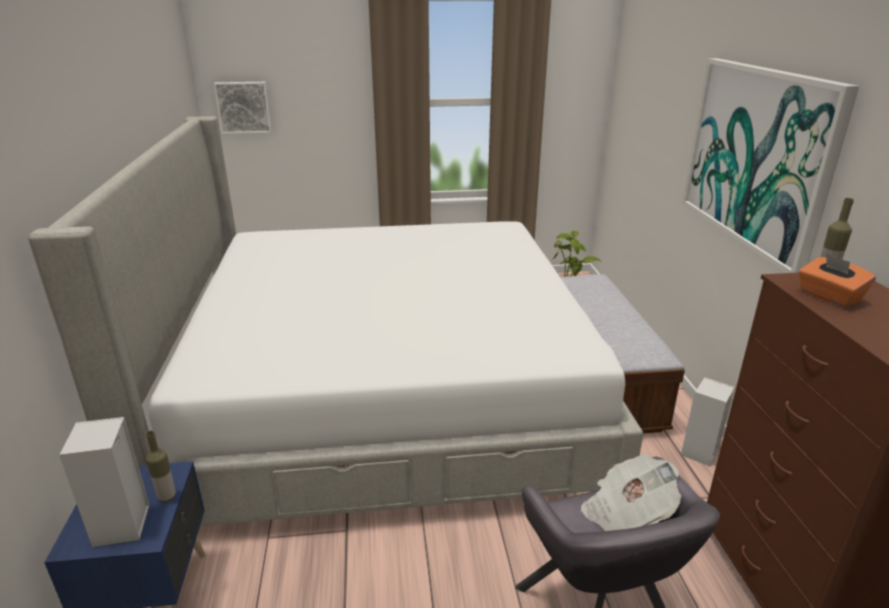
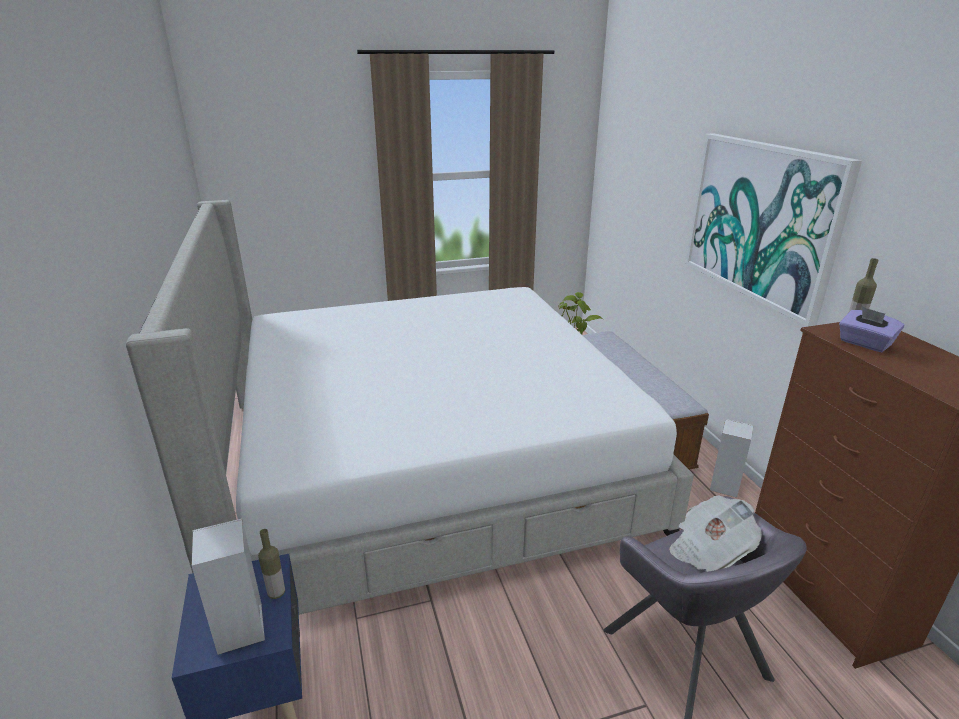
camera: 10 degrees left, 0 degrees up
picture [214,82,272,134] -> none
orange tissue box [799,253,876,308] -> purple tissue box [839,307,905,353]

